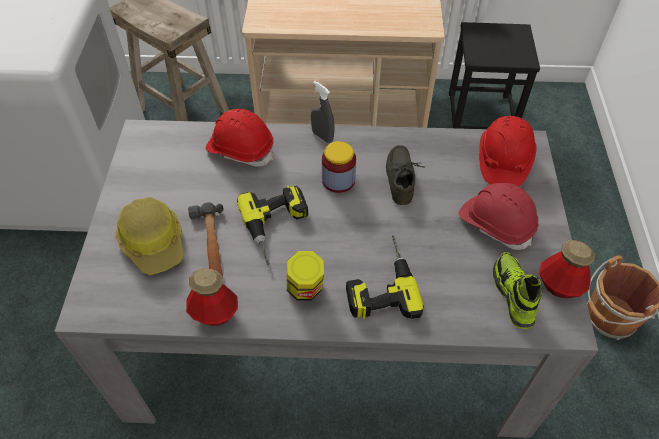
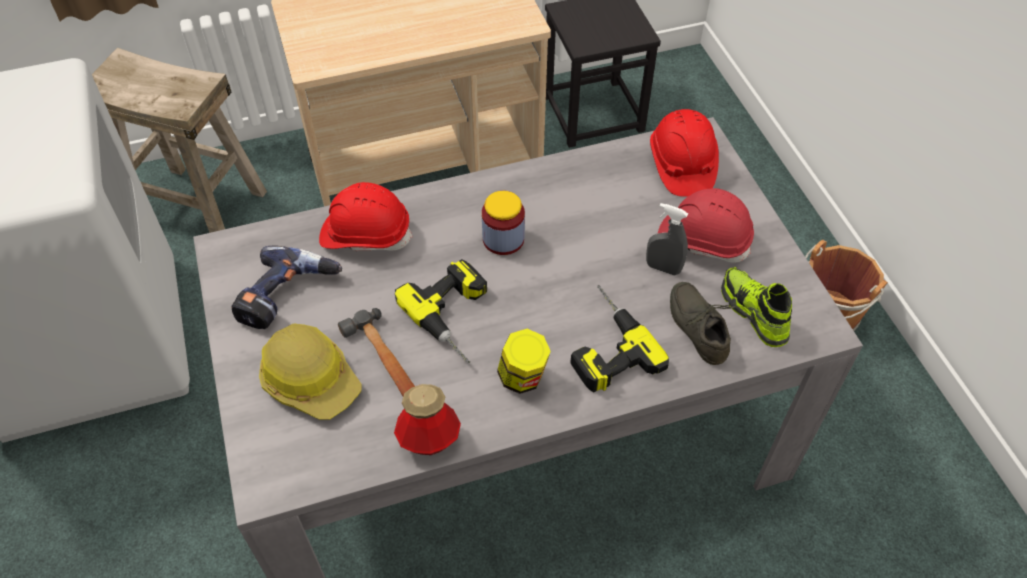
camera: 20 degrees left, 0 degrees up
grey spray bottle [311,81,335,143] -> grey spray bottle moved to [646,203,688,276]
grey shoe [386,145,425,205] -> grey shoe moved to [670,282,735,365]
bottle [539,240,595,298] -> none
none -> power drill [231,245,342,329]

